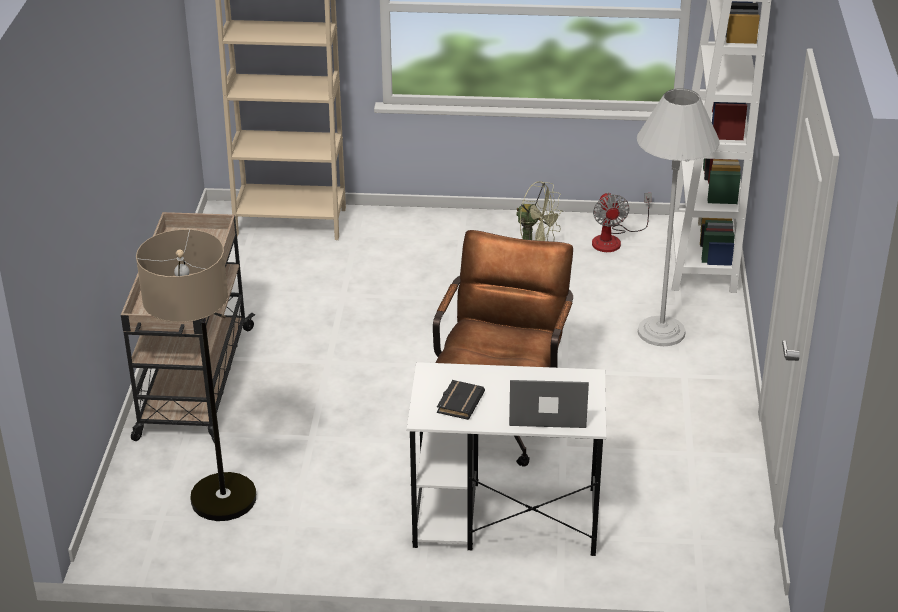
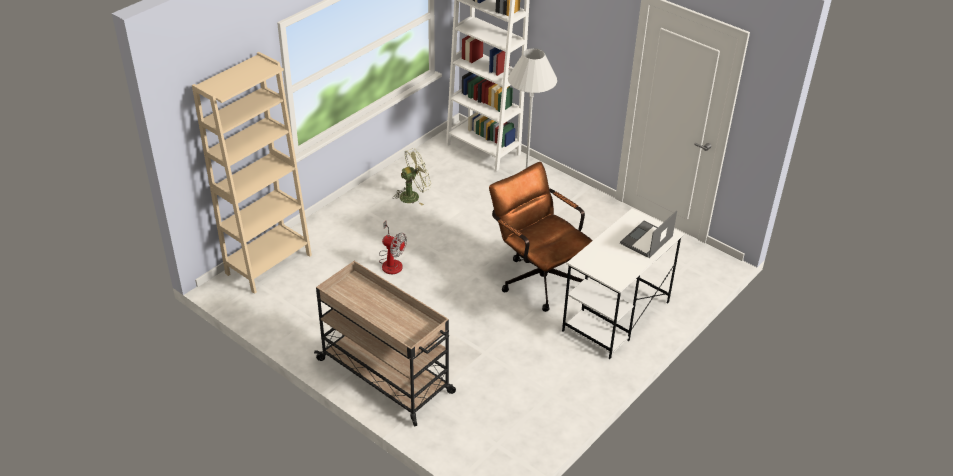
camera: 55 degrees left, 5 degrees up
floor lamp [136,229,256,521] -> none
black book [437,380,485,420] -> none
fan [592,192,652,252] -> fan moved to [379,221,407,274]

